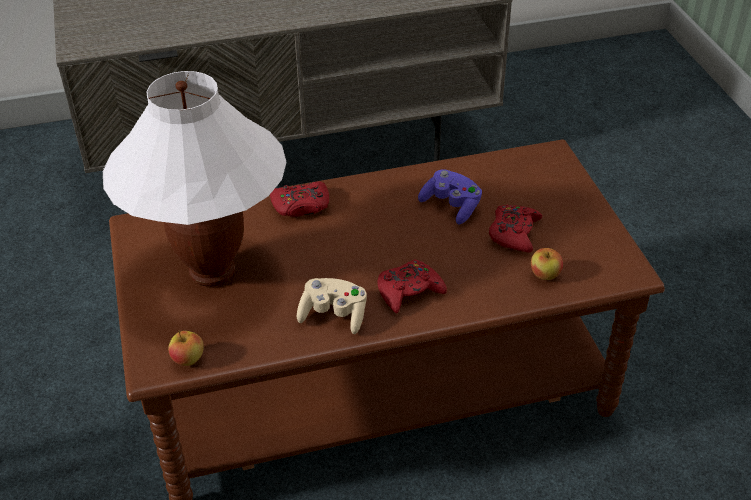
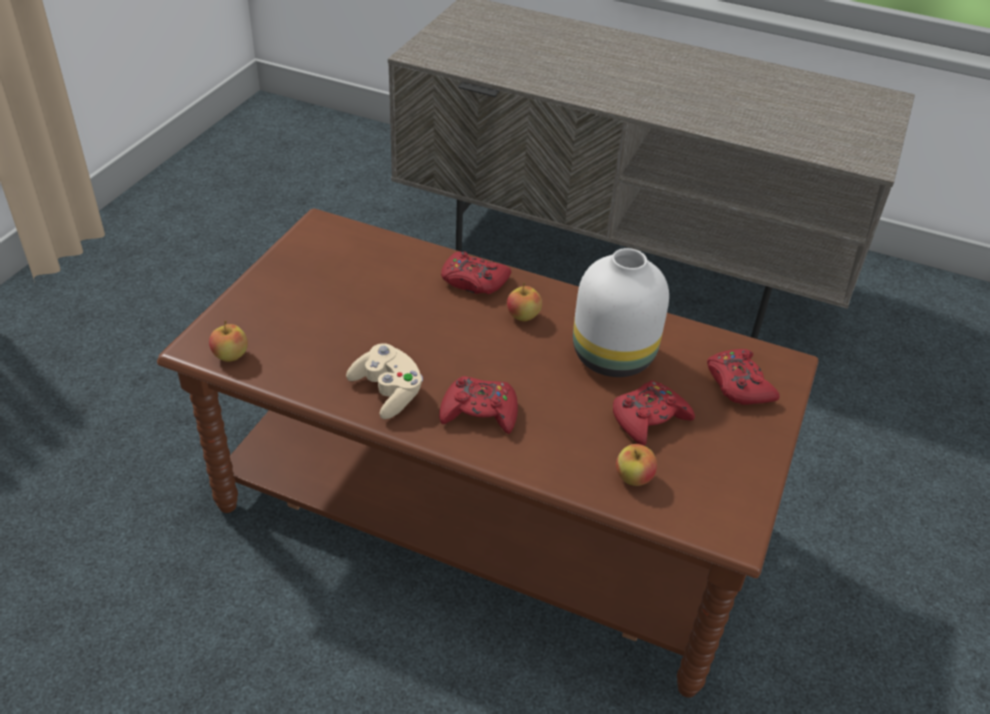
camera: 35 degrees right, 0 degrees up
white table lamp [103,71,287,287] -> none
purple game controller [418,169,482,225] -> white vase [573,248,669,377]
none -> apple [507,282,542,321]
none -> red game controller [707,349,780,405]

